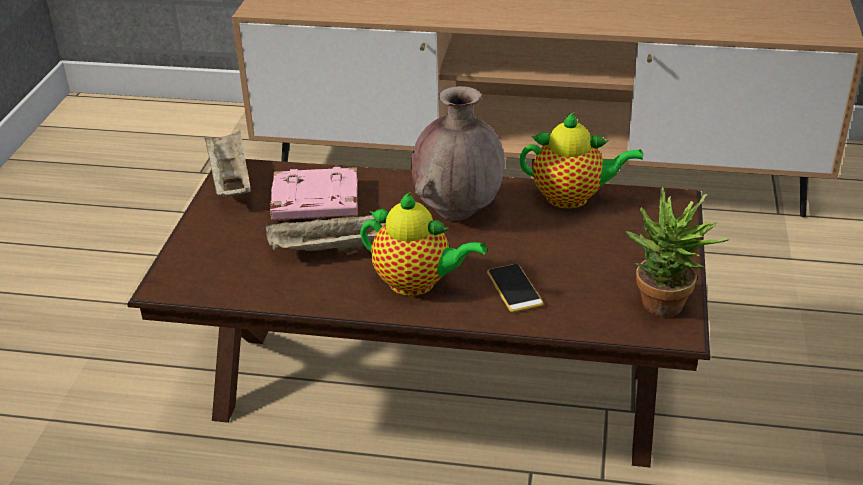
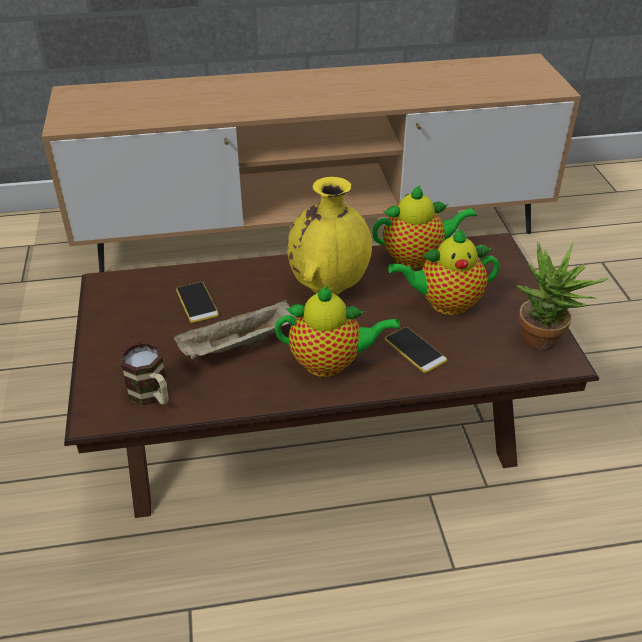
camera: 20 degrees left, 5 degrees up
beige tray [204,131,250,196] -> none
pink book [270,167,358,220] -> phone [176,282,219,323]
brown vase [411,86,505,221] -> yellow vase [287,177,372,294]
none -> mug [119,340,169,405]
none -> teapot [388,228,500,315]

